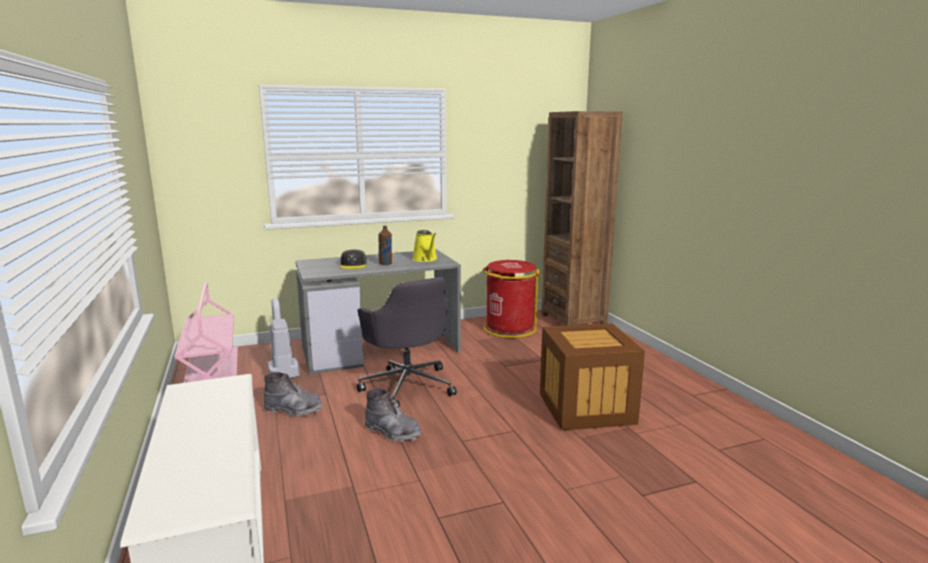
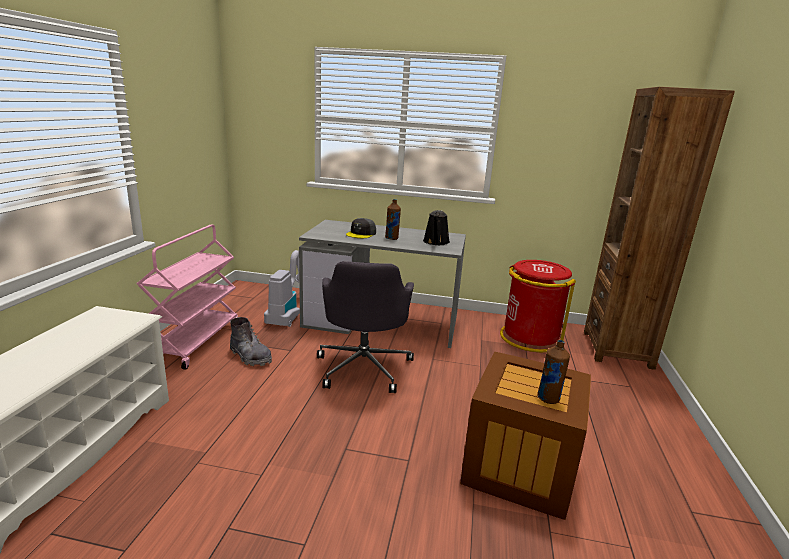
camera: 30 degrees right, 5 degrees up
grey boot [364,388,421,442] -> none
yellow watering can [412,230,437,262] -> black watering can [423,210,450,245]
none -> brown bottle [537,340,570,404]

